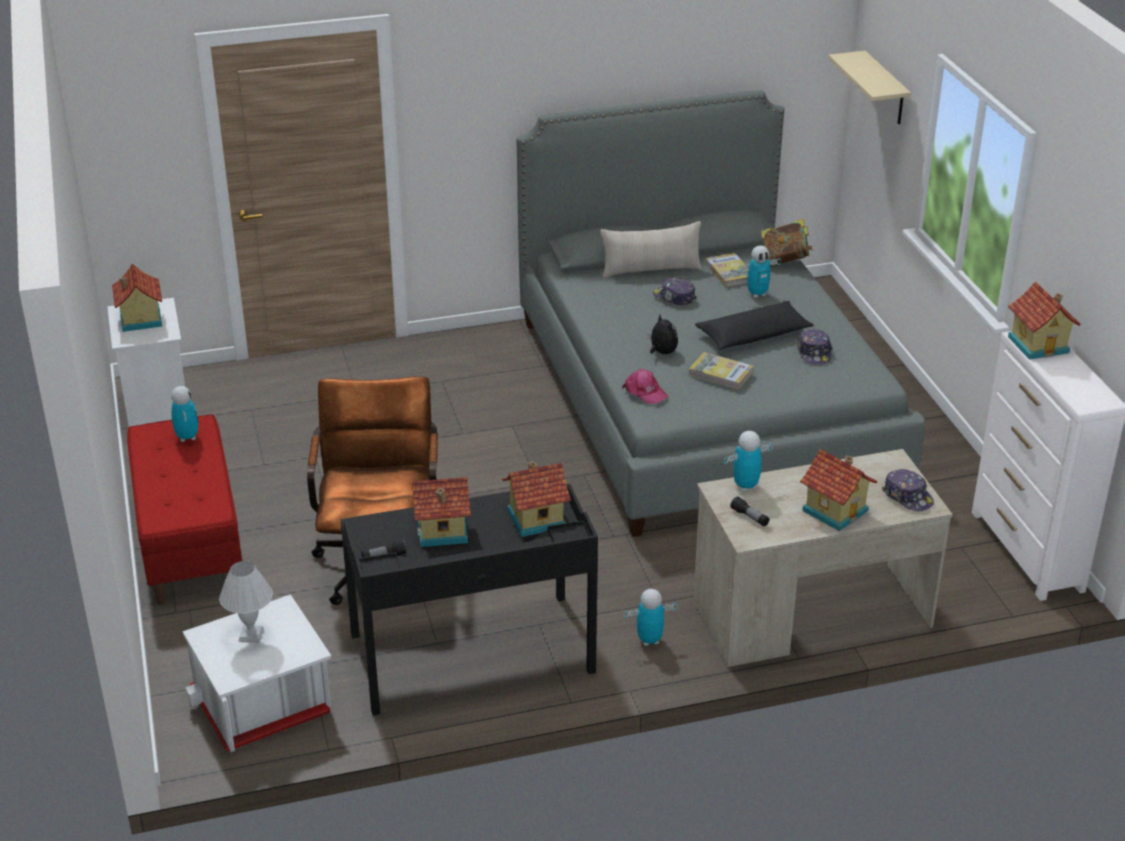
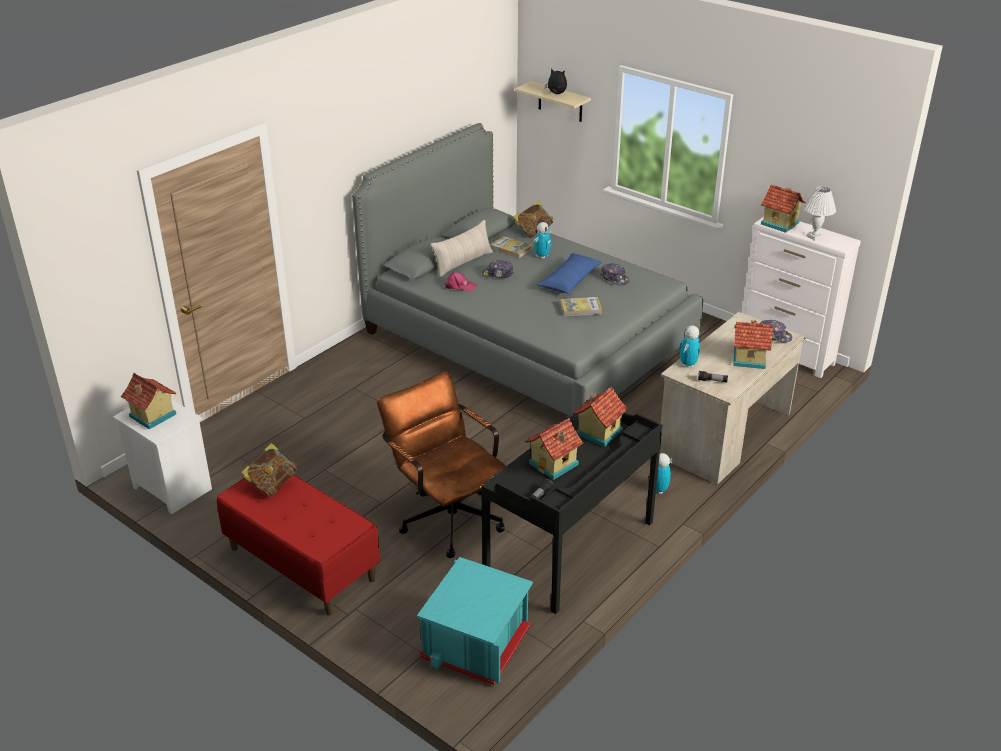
camera: 35 degrees left, 0 degrees up
toy robot [171,386,199,442] -> book [241,443,297,498]
white storage box [183,594,332,752] -> turquoise storage box [417,557,533,685]
white table lamp [219,561,273,643] -> white table lamp moved to [804,186,836,241]
pink cap [622,369,668,404] -> pink cap moved to [445,272,477,292]
plush toy [647,315,678,354] -> plush toy moved to [544,68,567,94]
black pillow [695,301,814,350] -> blue pillow [537,253,602,294]

